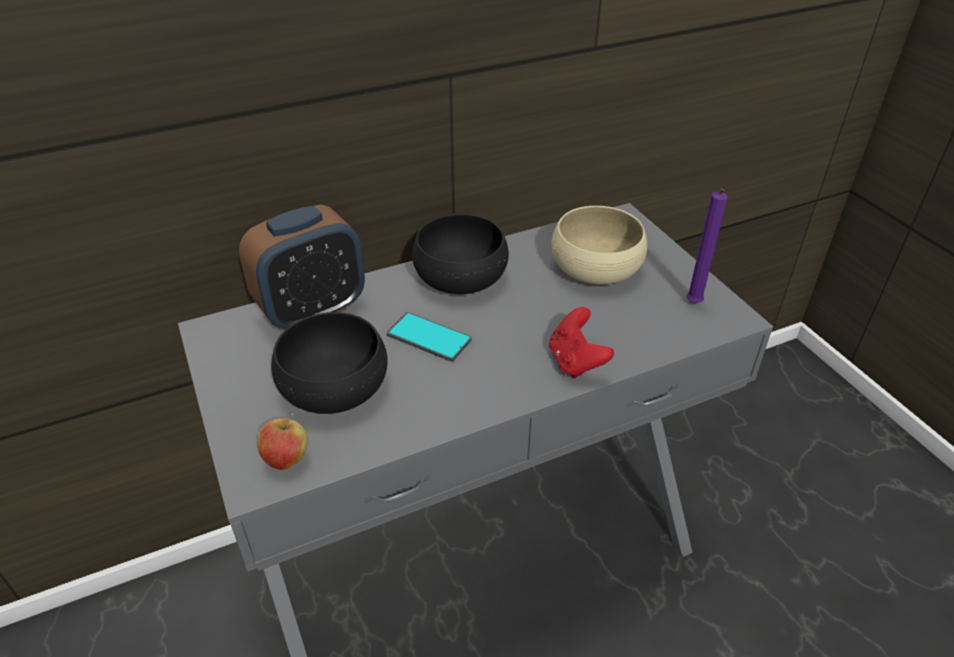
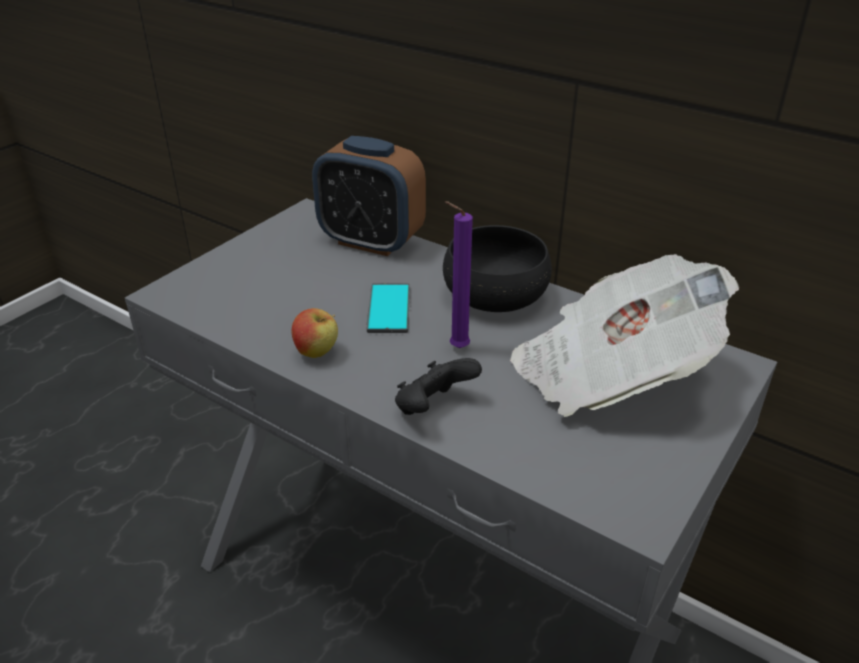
camera: 60 degrees right, 5 degrees down
apple [257,413,308,470] -> apple moved to [292,308,338,358]
black bowl [271,312,388,414] -> none
red game controller [549,307,614,378] -> black game controller [395,358,482,415]
beige bowl [551,206,647,284] -> newspaper [510,254,739,417]
purple candle [686,188,728,303] -> purple candle moved to [445,201,473,348]

